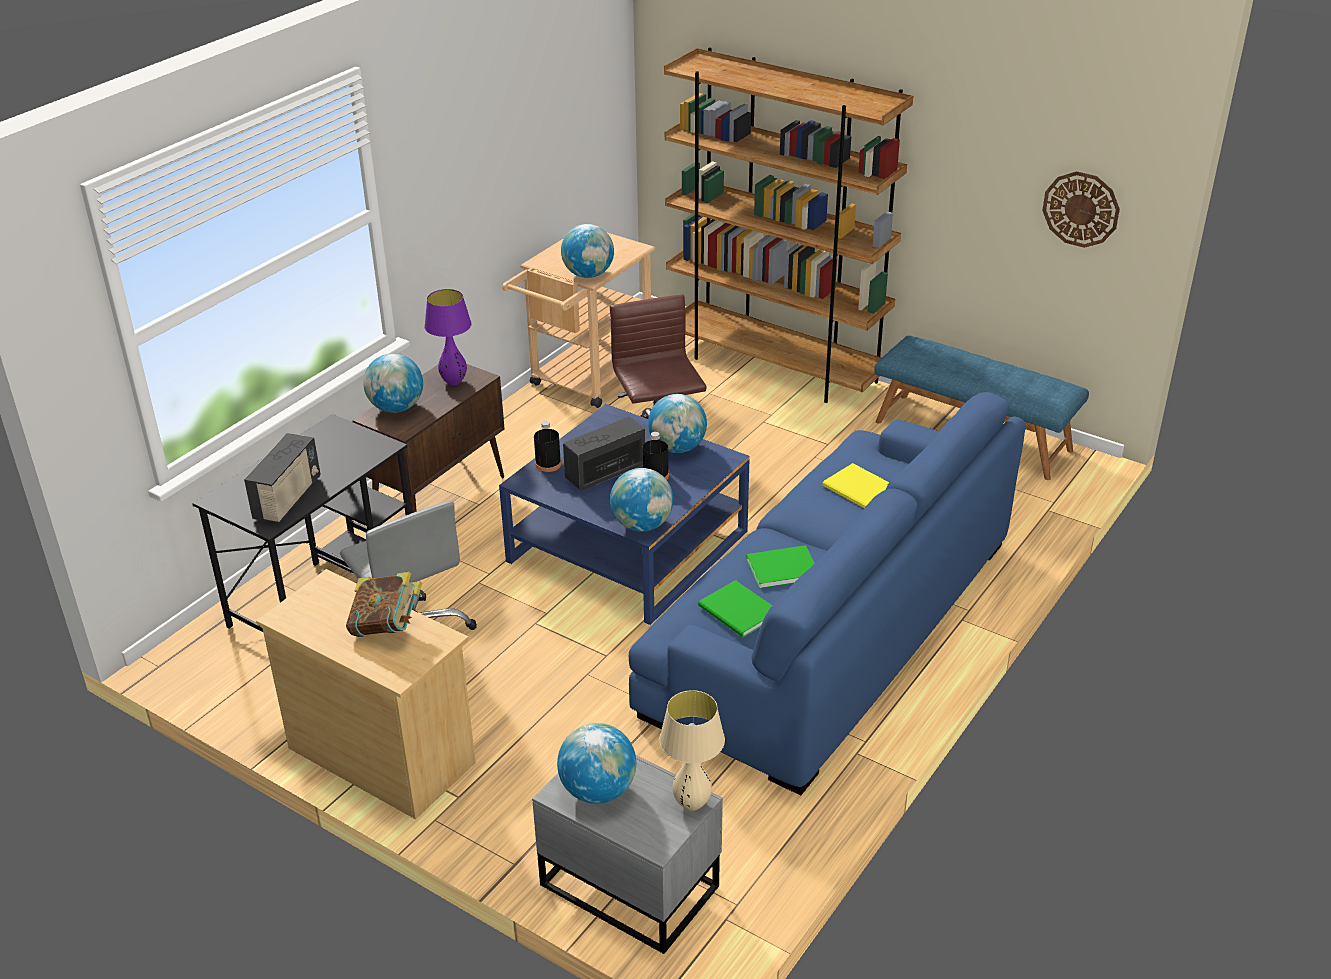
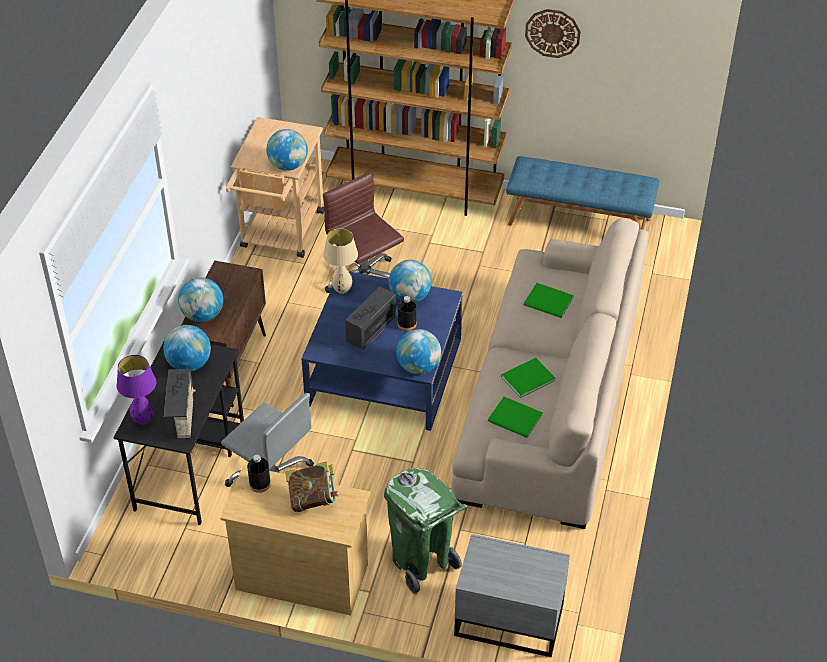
camera: 20 degrees left, 10 degrees up
purple table lamp [424,289,471,385] -> purple table lamp moved to [117,355,156,425]
black bottle [534,421,561,472] -> black bottle moved to [247,455,271,493]
globe [557,723,636,804] -> globe moved to [163,325,211,371]
blue sofa [629,392,1025,795] -> beige sofa [451,218,648,529]
beige table lamp [659,690,725,811] -> beige table lamp moved to [323,228,358,294]
yellow book [823,463,889,508] -> green book [524,283,574,318]
wall clock [1042,171,1120,248] -> wall clock moved to [525,9,581,58]
none -> green trash can [384,468,468,595]

